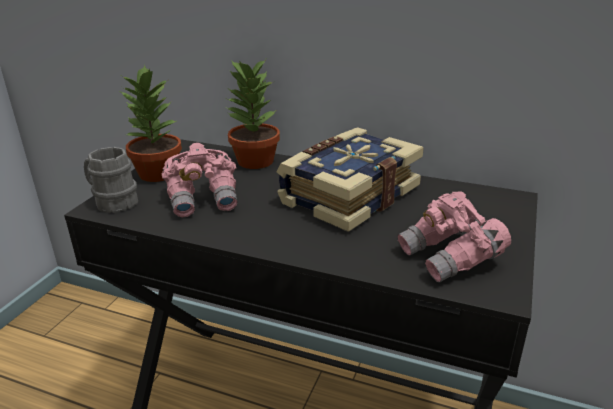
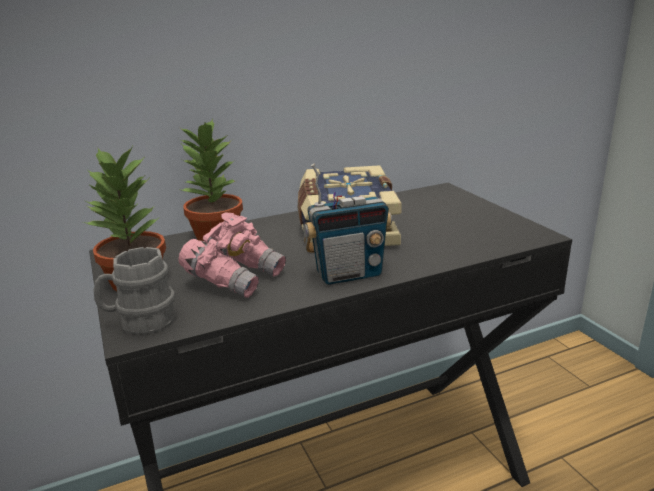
camera: 45 degrees left, 5 degrees down
pink binoculars [397,191,511,282] -> none
none -> radio [303,164,392,285]

